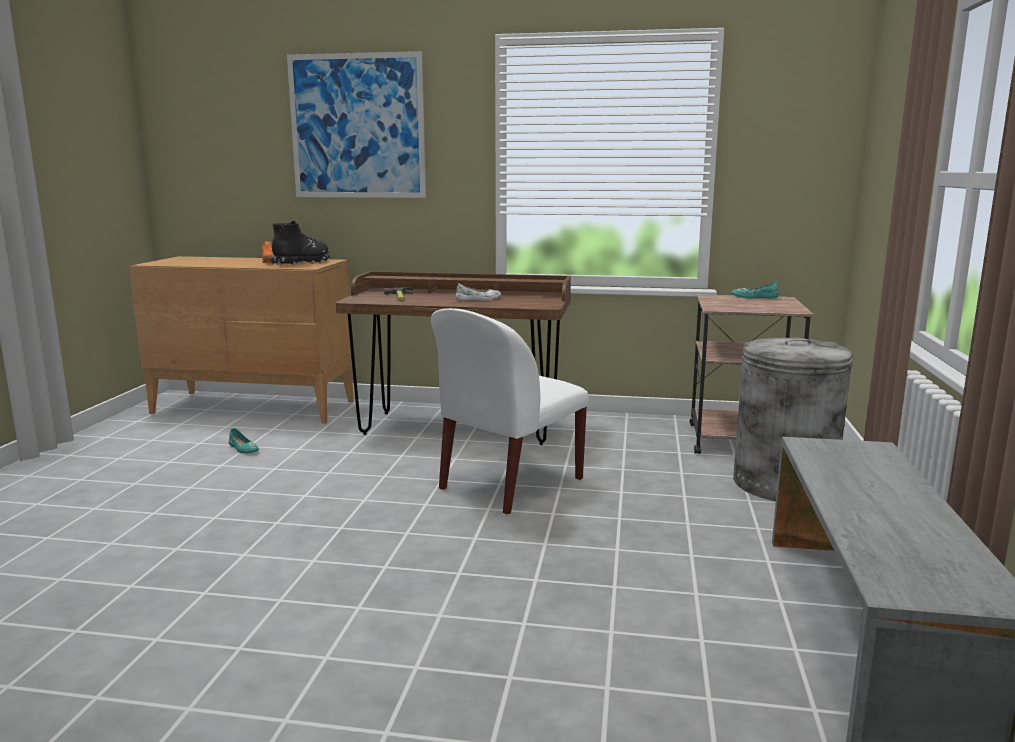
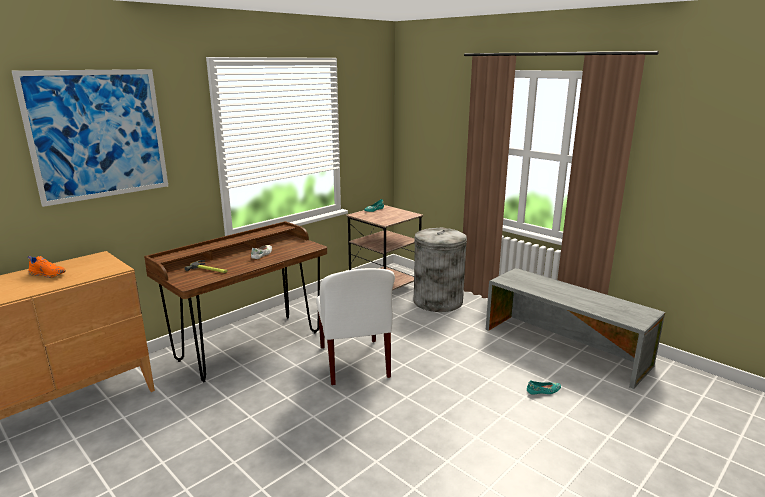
camera: 55 degrees left, 5 degrees up
turquoise shoe [229,428,259,454] -> turquoise shoe moved to [527,380,561,395]
black boot [271,221,330,265] -> none

